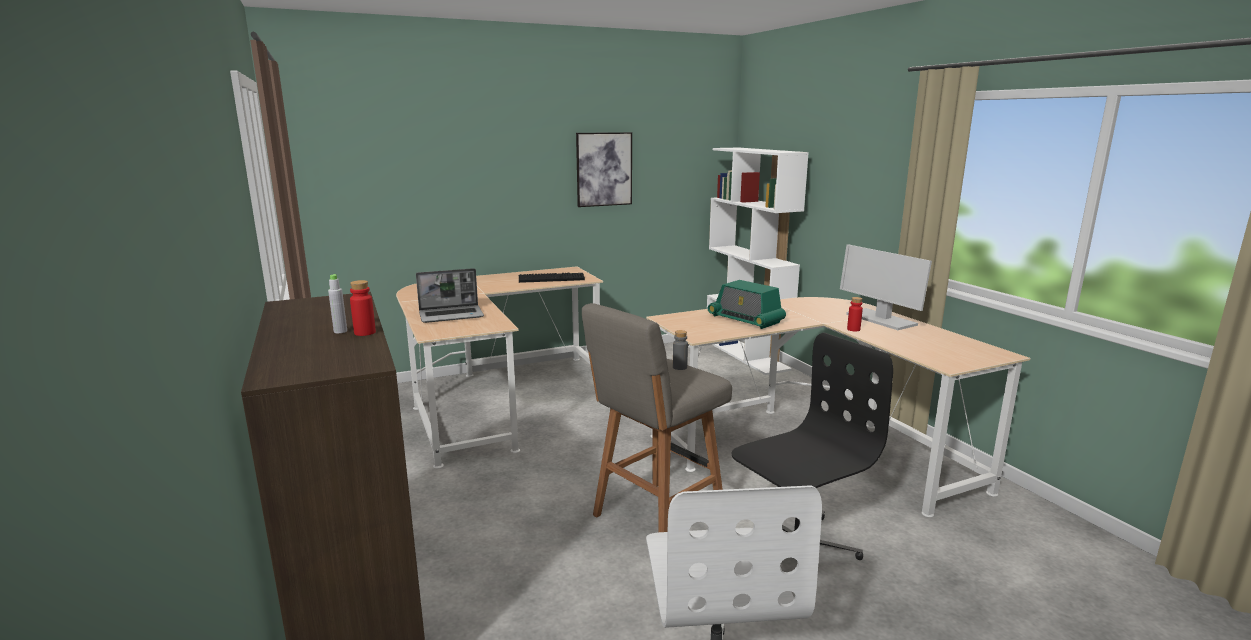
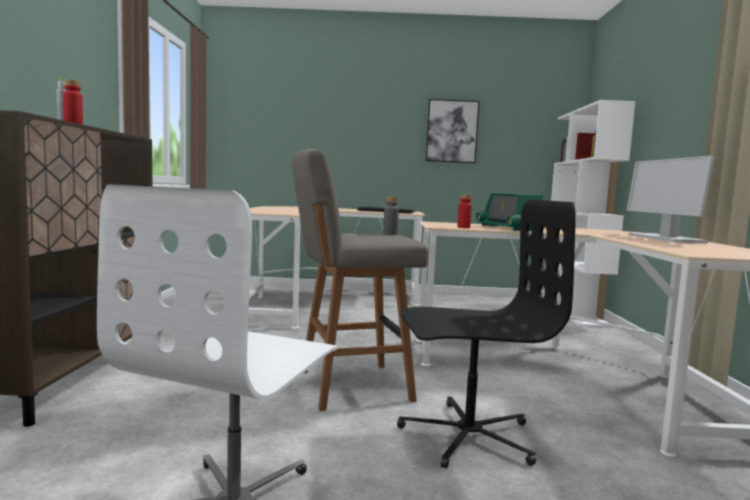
camera: 25 degrees right, 10 degrees down
laptop [416,268,484,323] -> none
red bottle [847,297,863,331] -> red bottle moved to [458,194,472,228]

